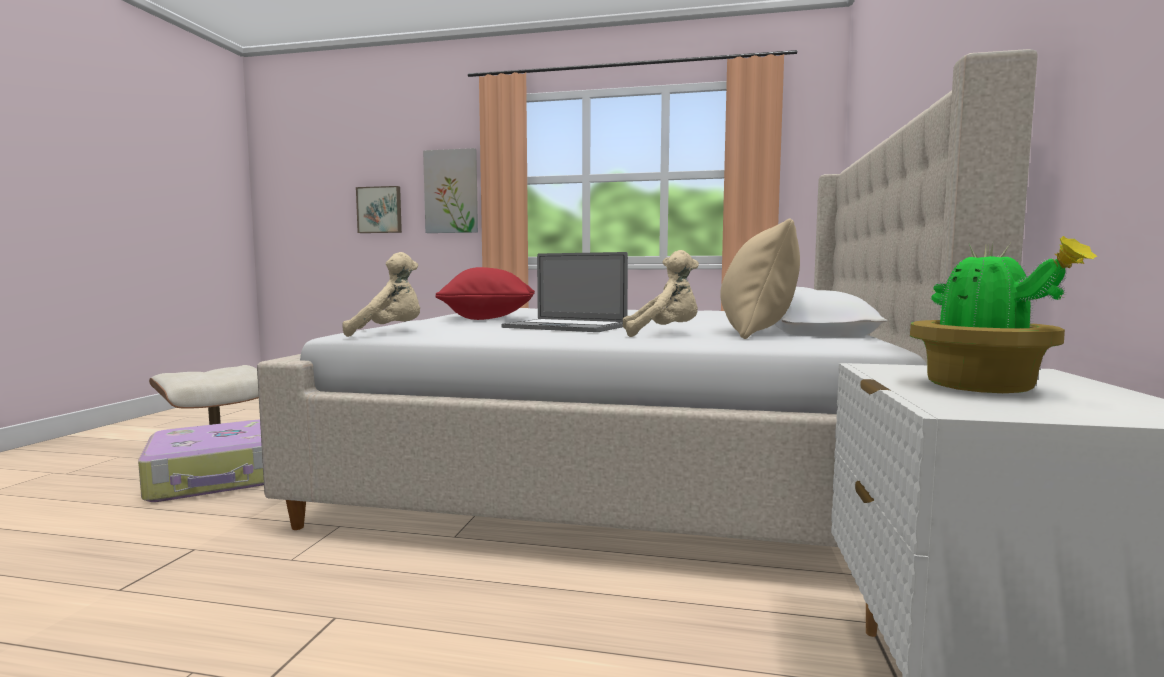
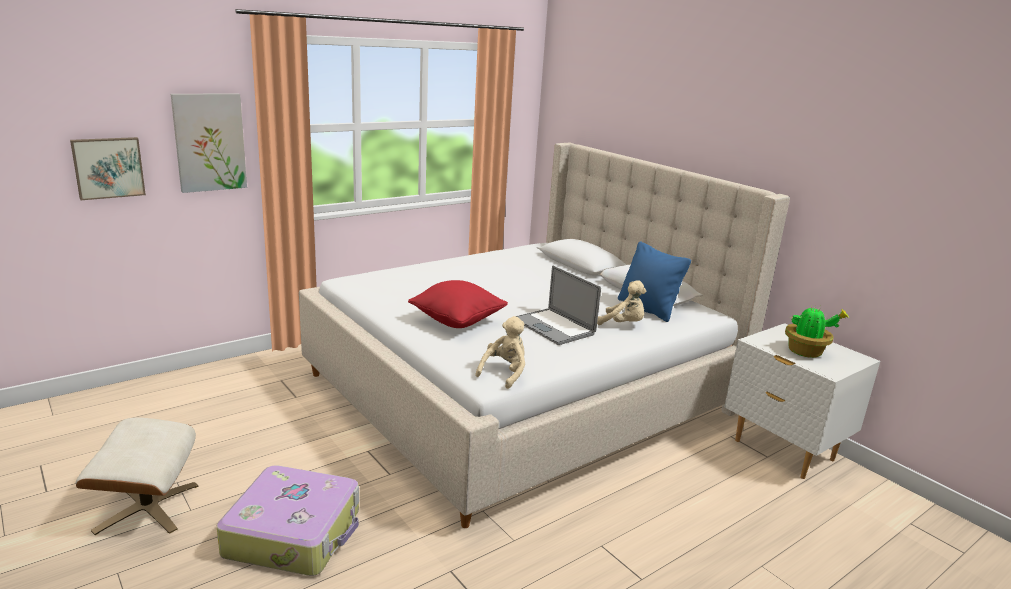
camera: 50 degrees left, 15 degrees up
laptop [502,252,628,332] -> laptop turned 75 degrees clockwise [516,266,601,345]
beige plush toy [623,250,699,337] -> beige plush toy turned 75 degrees clockwise [597,280,646,325]
beige pillow [720,219,800,339] -> blue pillow [618,241,691,322]

